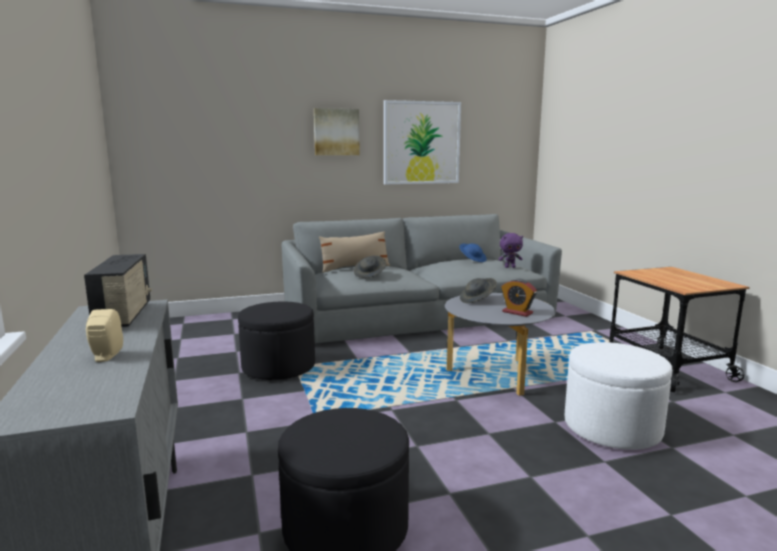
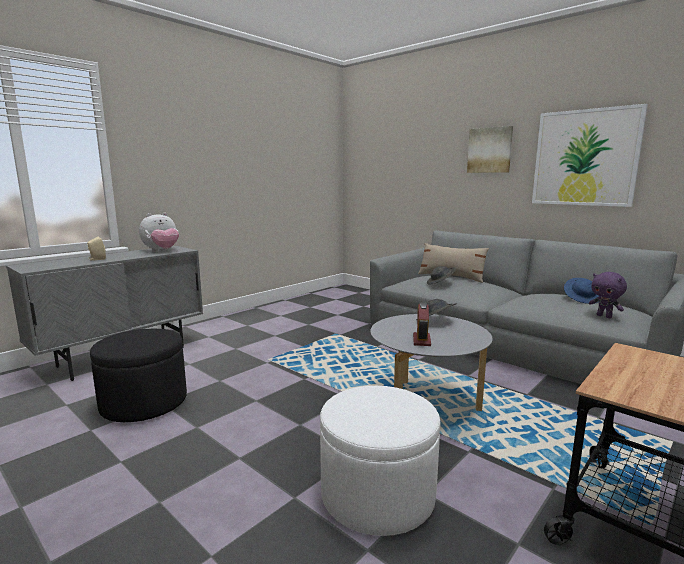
camera: 60 degrees right, 0 degrees up
radio [84,254,152,327] -> plush toy [139,212,179,252]
black ottoman [238,302,315,380] -> none

